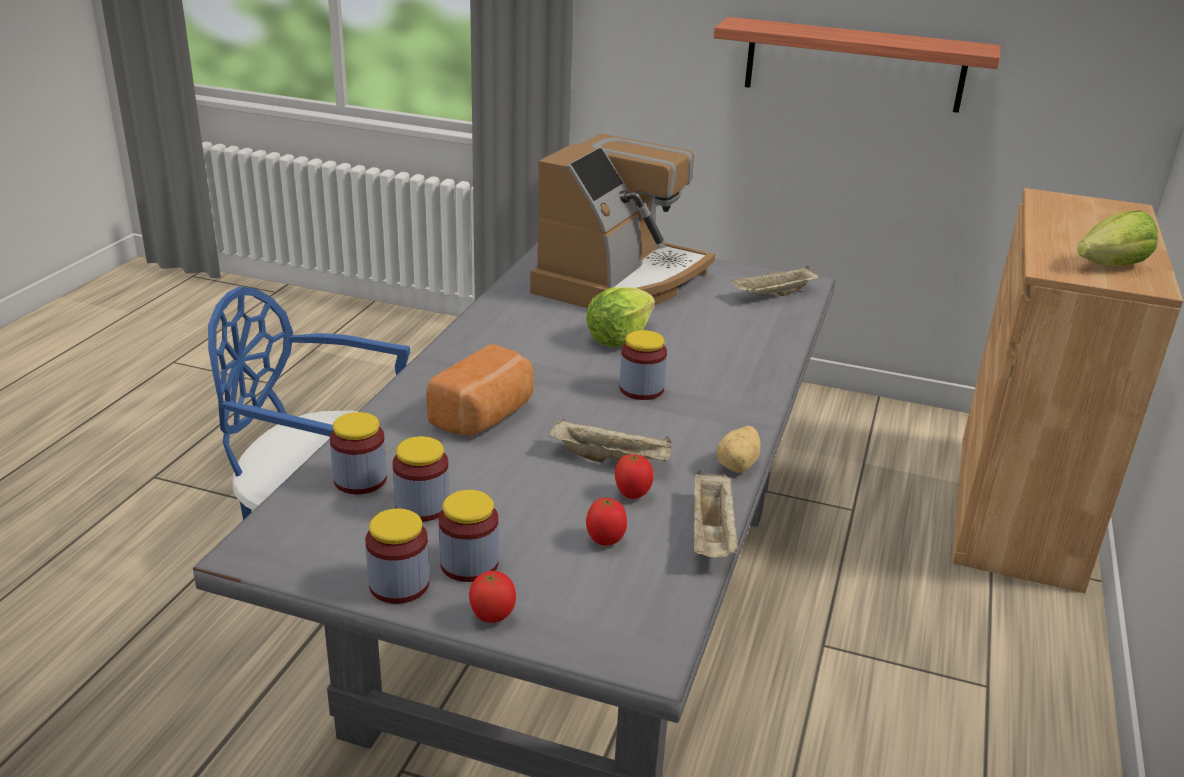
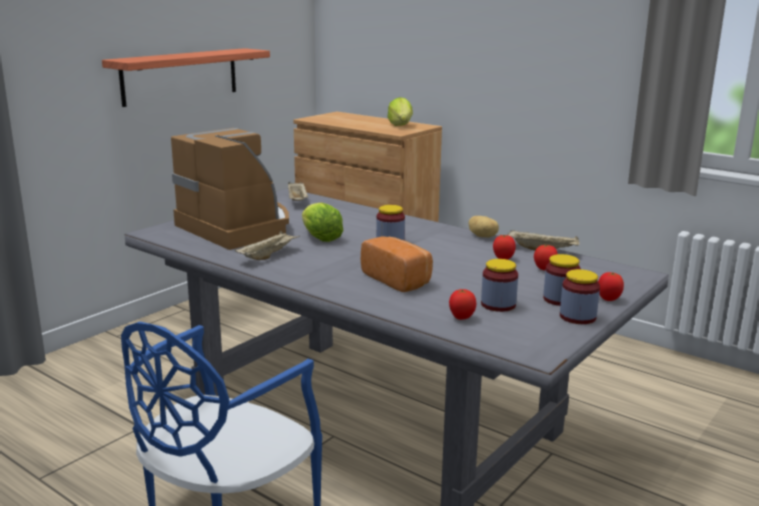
camera: 70 degrees left, 10 degrees down
jar [330,412,387,494] -> tomato [449,289,476,320]
beige tray [548,419,671,463] -> beige tray moved to [235,231,300,260]

